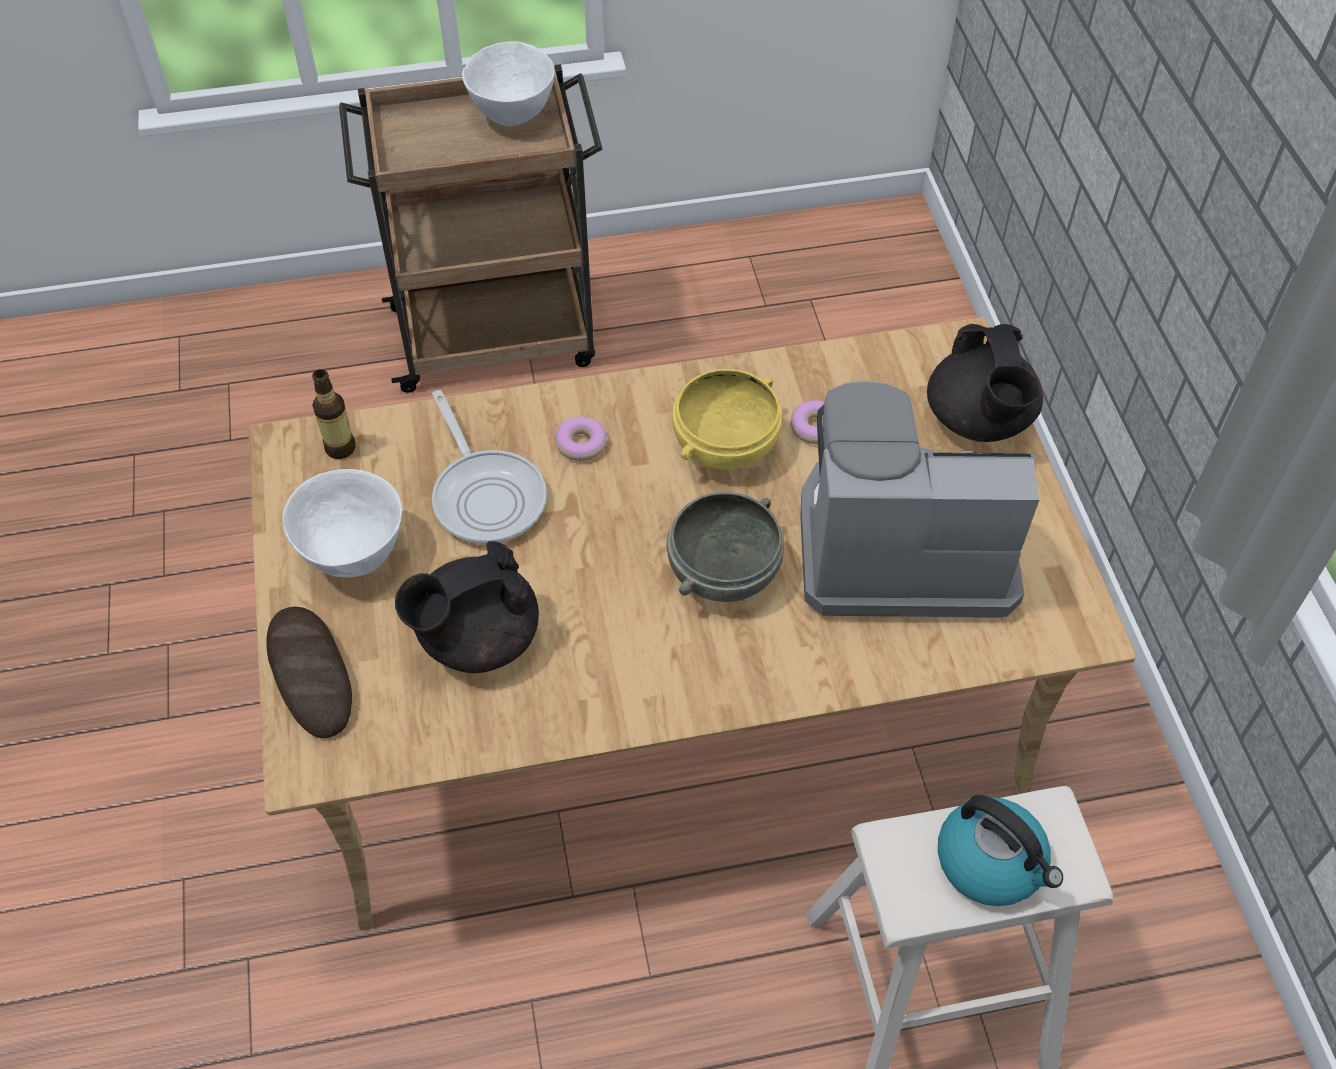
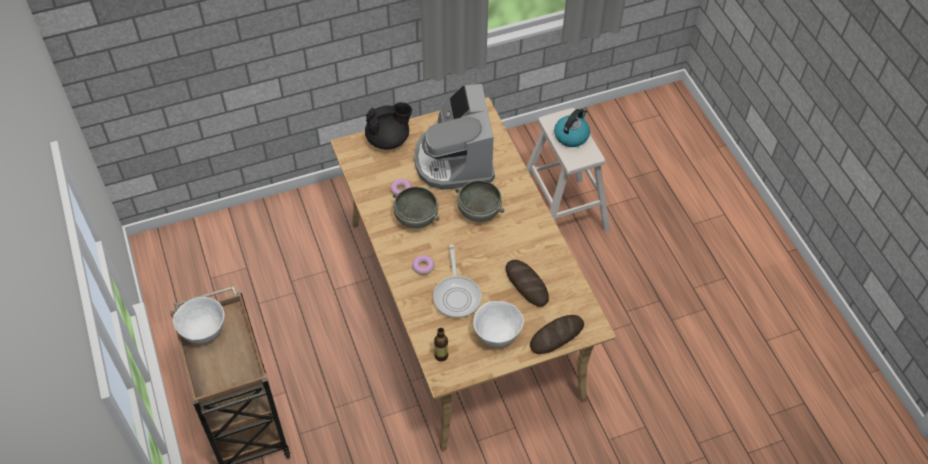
camera: 100 degrees left, 0 degrees up
black teapot [395,541,539,673] -> bread [505,260,549,307]
frying pan [432,390,547,544] -> frying pan turned 120 degrees clockwise [433,244,481,318]
yellow bowl [672,369,782,470] -> grey bowl [393,187,439,228]

